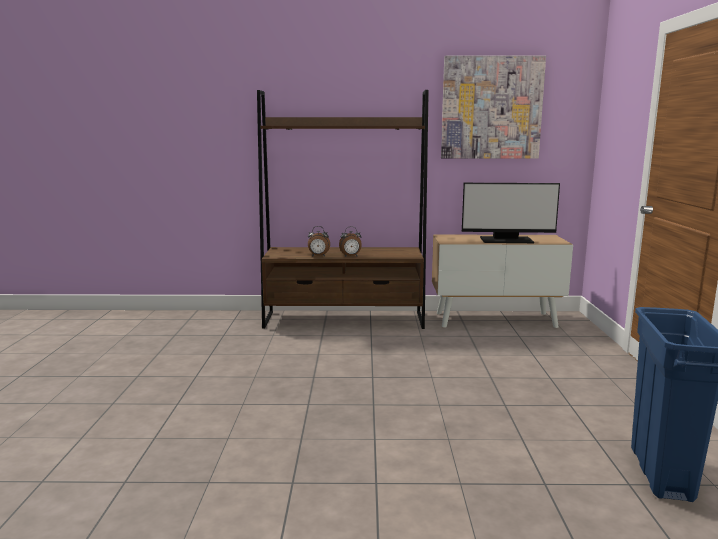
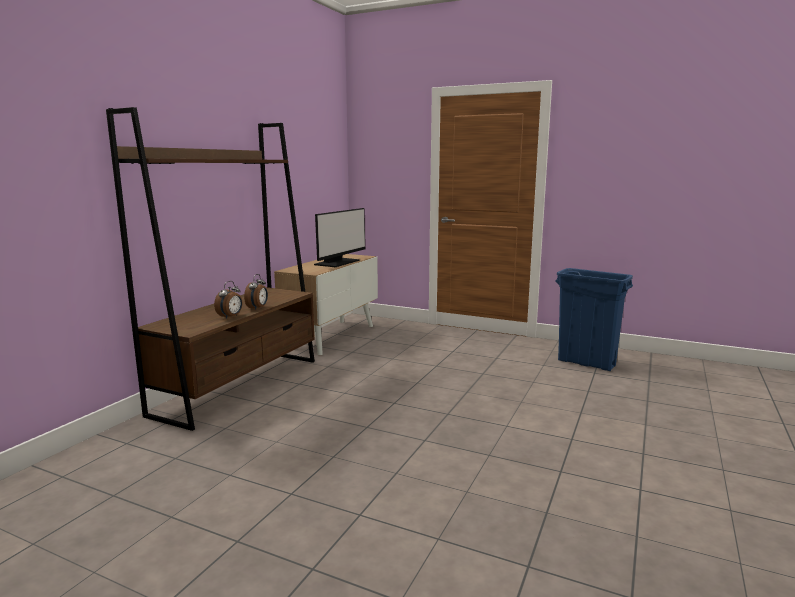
camera: 65 degrees left, 0 degrees up
picture [441,55,546,159] -> none

